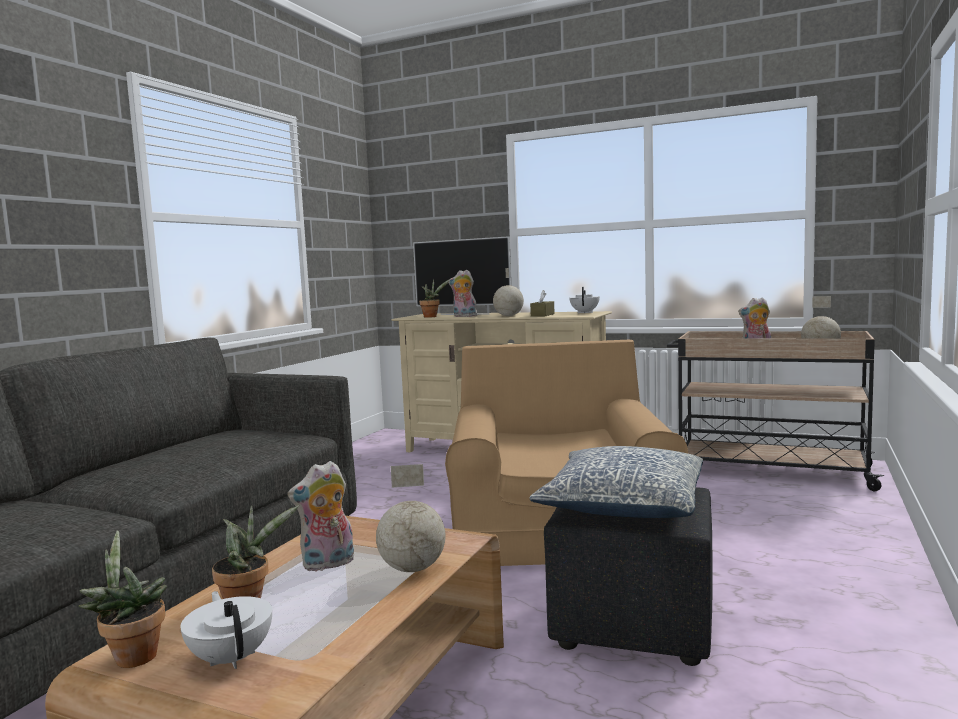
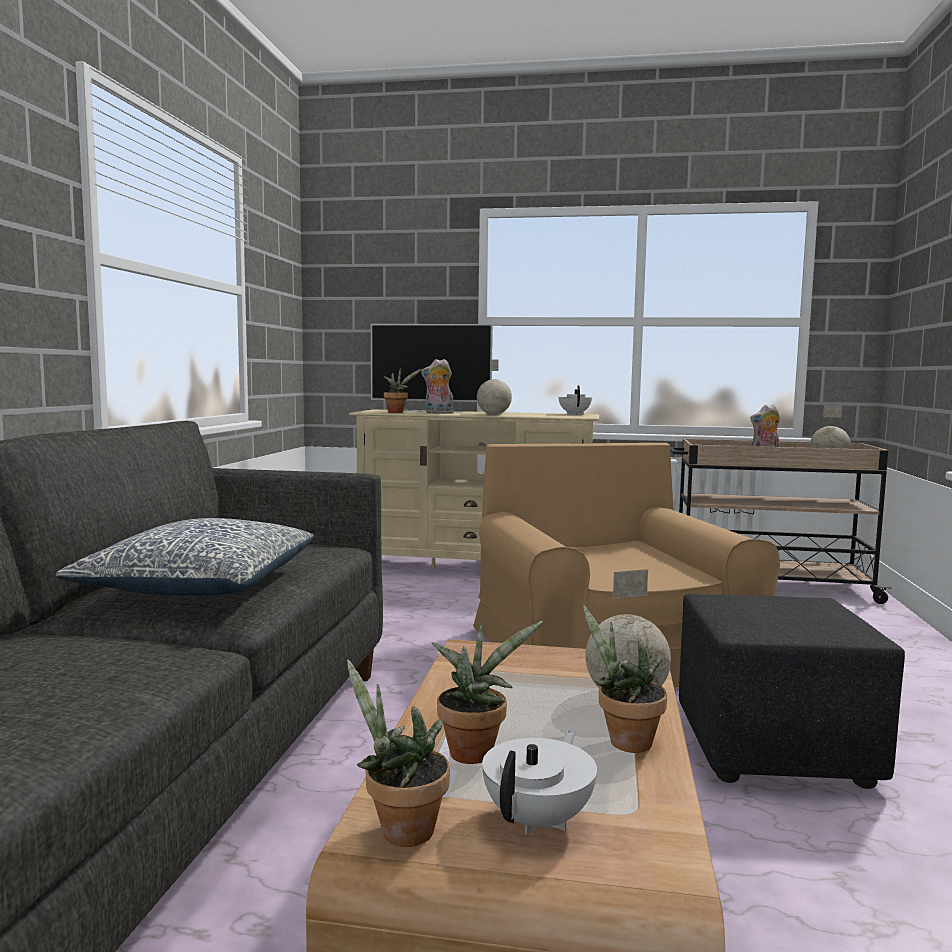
camera: 15 degrees left, 0 degrees up
white teapot [180,591,272,669] -> white teapot turned 75 degrees clockwise [482,729,597,835]
plush toy [287,461,354,572] -> none
brown tissue box [530,290,555,317] -> none
pillow [530,446,703,518] -> pillow moved to [56,518,314,596]
none -> potted plant [583,605,667,753]

